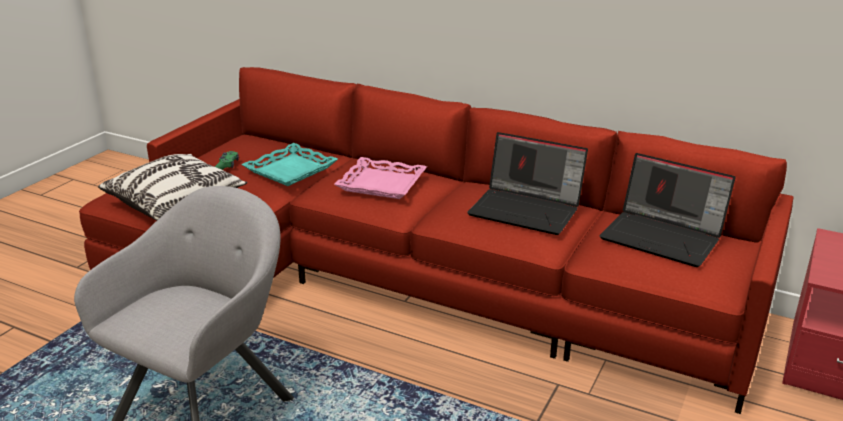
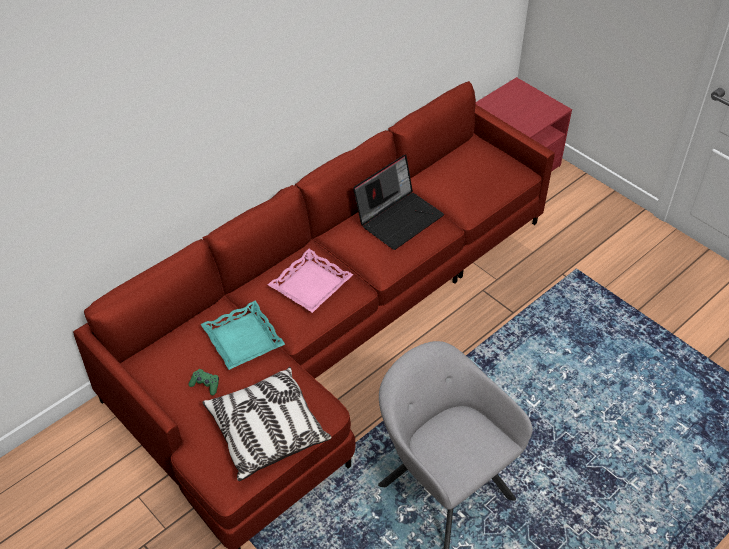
camera: 70 degrees left, 20 degrees up
laptop [600,153,736,267] -> none

